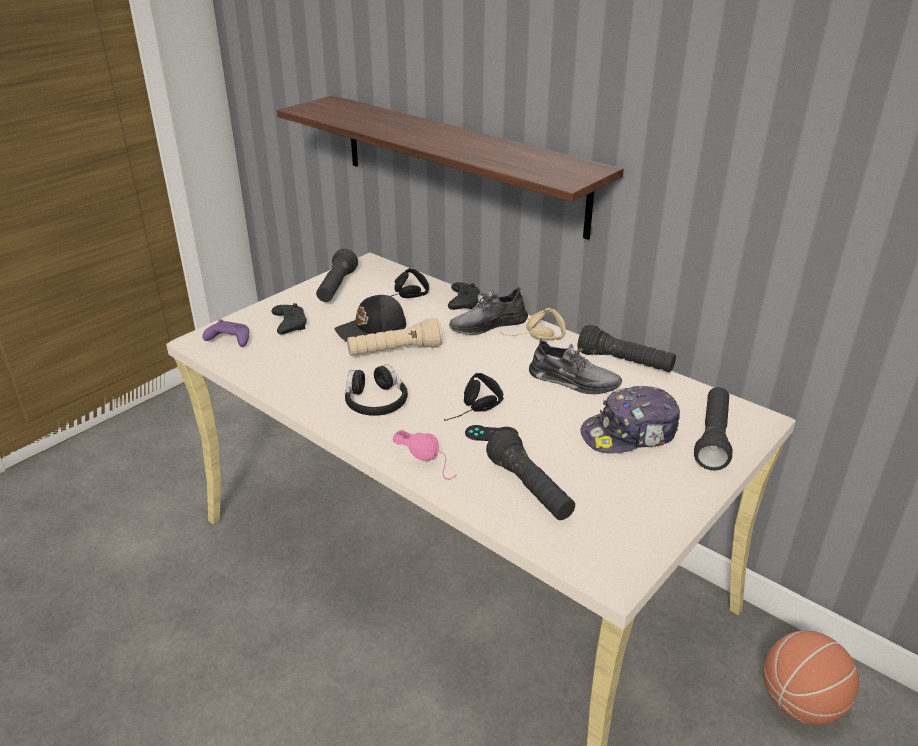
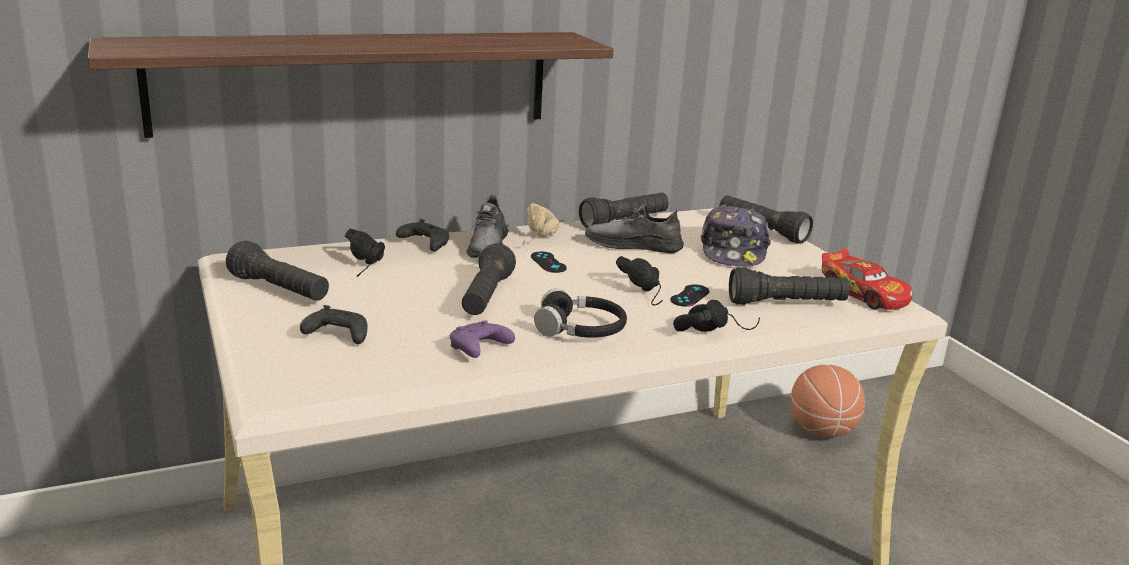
camera: 65 degrees left, 10 degrees down
purple game controller [202,319,249,347] -> purple game controller moved to [450,320,515,358]
black cap [335,295,406,342] -> none
beige flashlight [347,318,443,356] -> black flashlight [462,243,516,315]
pink headphones [393,430,457,480] -> black headphones [673,300,760,332]
grey shoe [529,339,622,394] -> grey shoe turned 135 degrees counterclockwise [585,204,684,253]
none -> black game controller [531,251,567,273]
none -> toy car [822,249,913,310]

